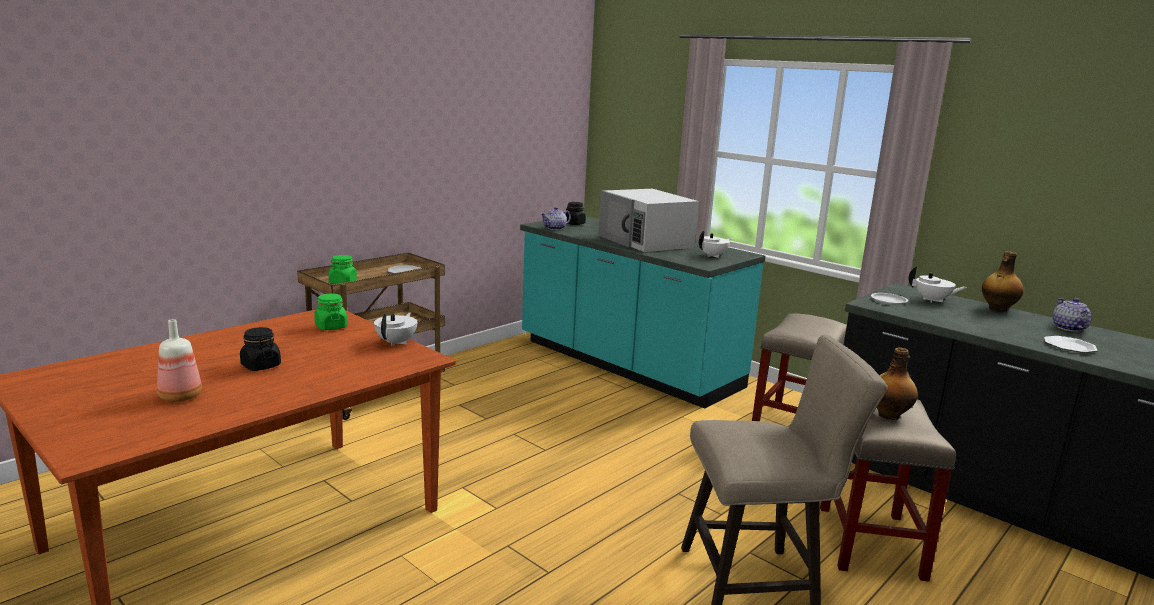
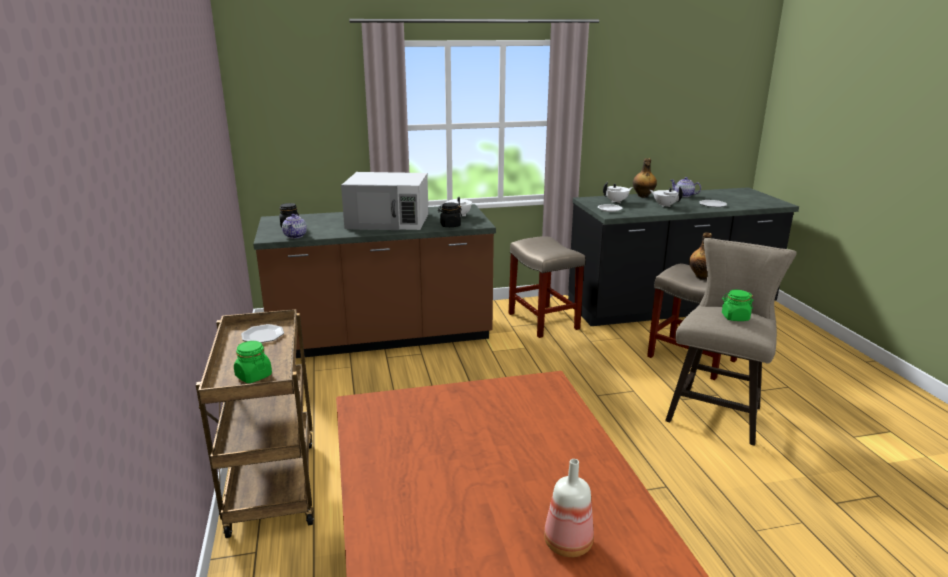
camera: 55 degrees left, 5 degrees up
black jar [240,327,281,371] -> black jar moved to [438,203,462,227]
green jar [314,294,347,330] -> green jar moved to [722,290,753,321]
white teapot [374,312,417,346] -> white teapot moved to [650,187,683,207]
turquoise counter [520,216,766,408] -> brown counter [253,204,496,358]

